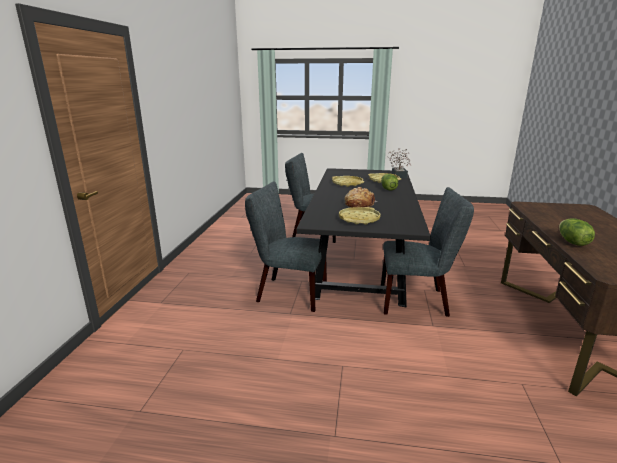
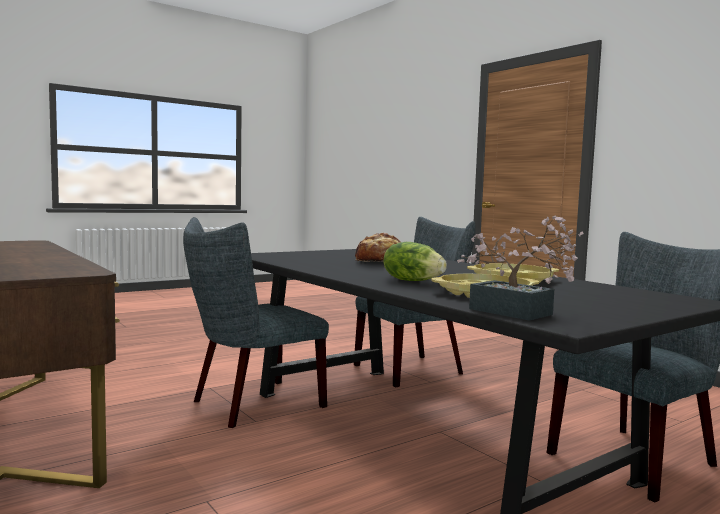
camera: 135 degrees right, 15 degrees down
yellow tray [339,207,381,225] -> none
lettuce [559,218,595,246] -> none

